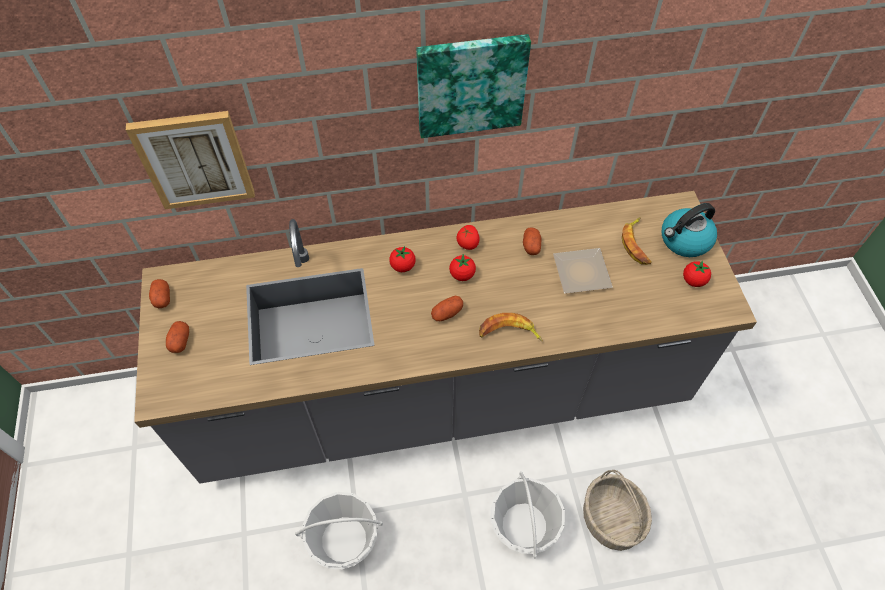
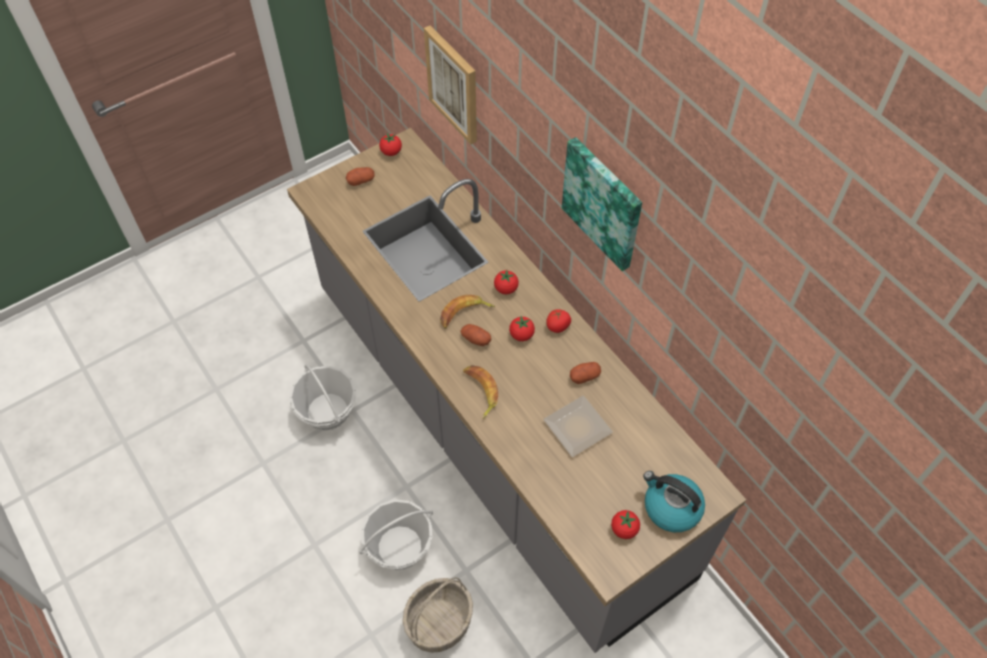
camera: 65 degrees right, 0 degrees up
potato [149,279,170,308] -> tomato [379,133,402,156]
banana [622,217,652,265] -> banana moved to [440,295,495,329]

